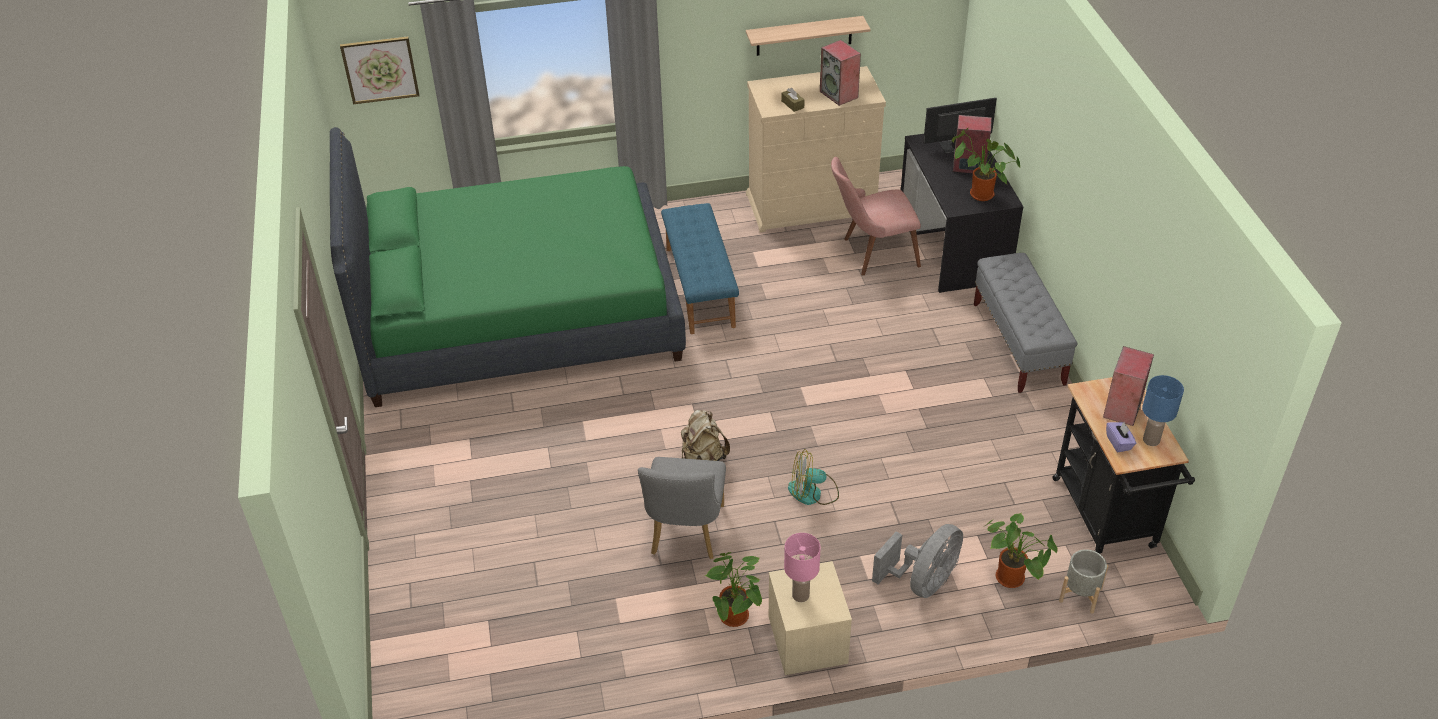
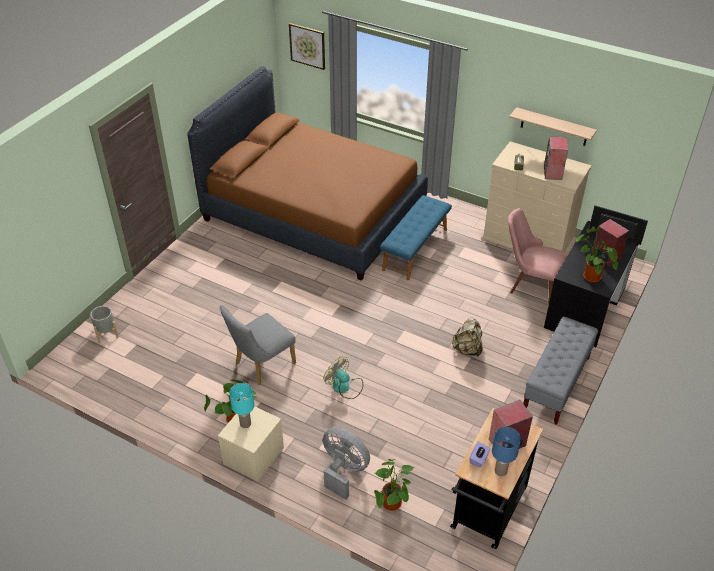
camera: 40 degrees right, 0 degrees up
green bed [330,127,686,407] -> brown bed [187,66,428,281]
beige backpack [681,410,730,461] -> beige backpack moved to [452,318,483,357]
pink table lamp [784,533,820,602] -> turquoise table lamp [229,383,254,428]
grey fan [872,524,963,598] -> grey fan turned 135 degrees counterclockwise [323,427,370,500]
grey planter [1059,549,1108,613] -> grey planter moved to [90,306,119,343]

